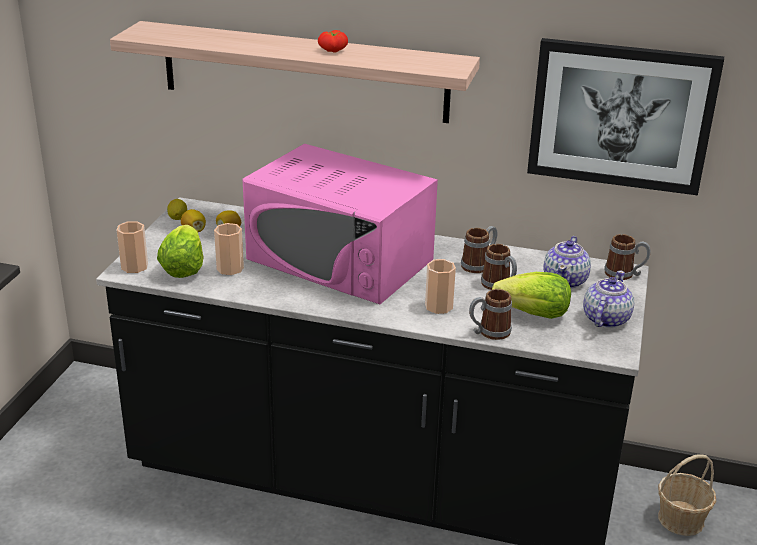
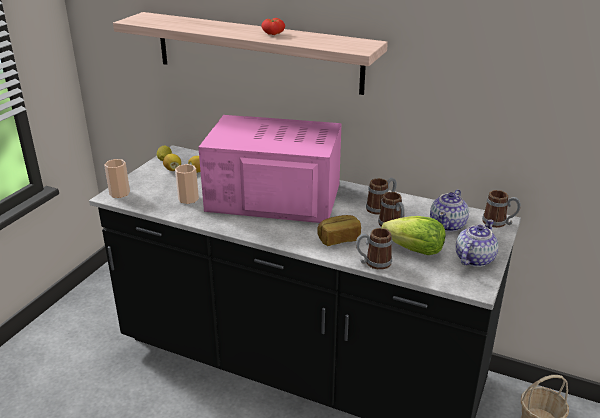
camera: 10 degrees right, 0 degrees up
lettuce [157,225,204,278] -> none
pink microwave [242,144,438,304] -> pink microwave turned 150 degrees clockwise [198,115,342,223]
cup [425,259,456,314] -> bread [317,215,361,246]
picture [527,38,724,195] -> none

